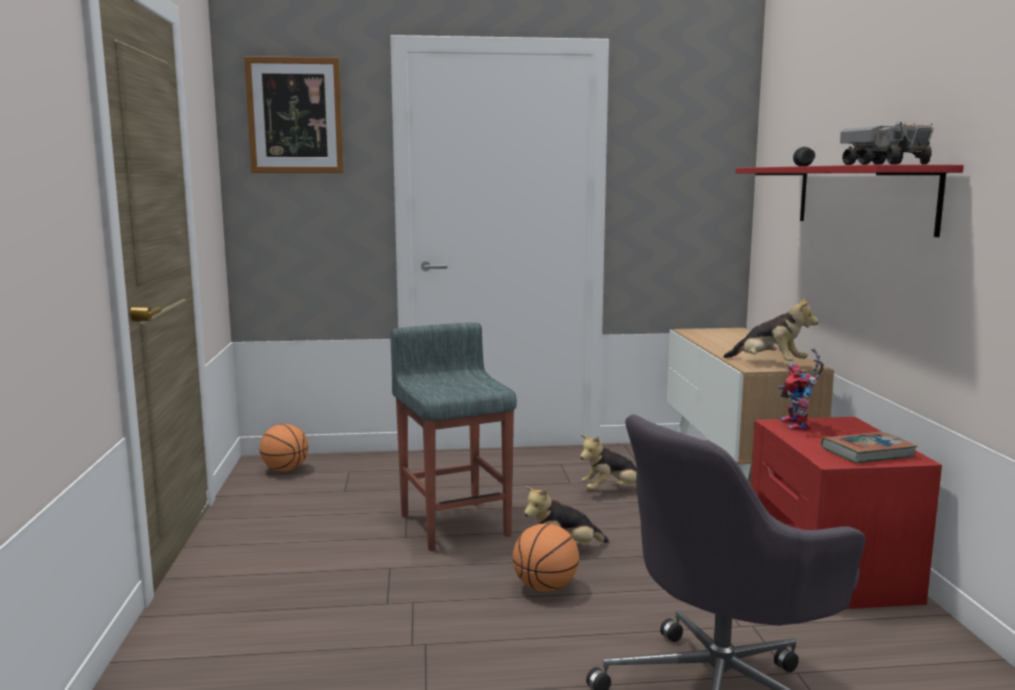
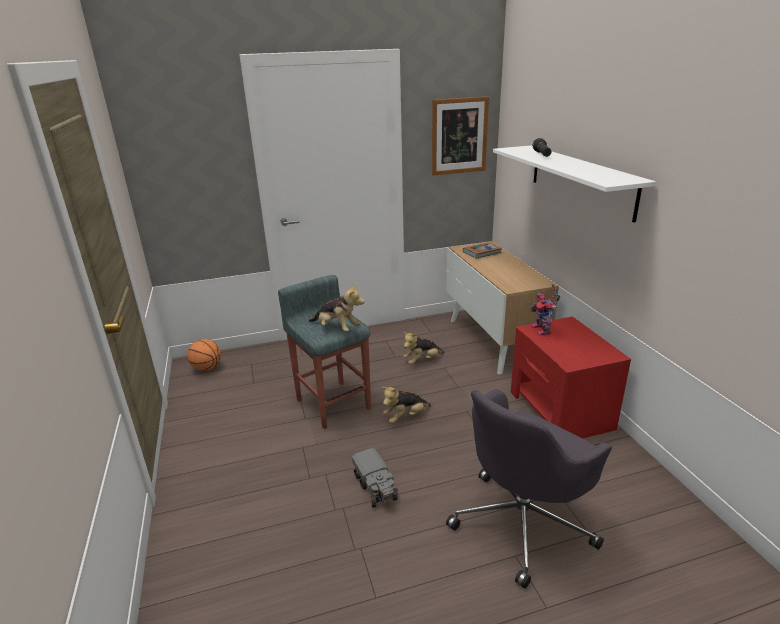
camera: 10 degrees left, 15 degrees up
picture [244,56,344,173] -> picture moved to [432,96,489,175]
basketball [512,523,579,592] -> none
plush toy [723,297,819,361] -> plush toy moved to [309,285,364,332]
red shelf [736,165,964,237] -> white shelf [493,145,656,223]
book [821,432,918,463] -> book moved to [463,242,502,259]
toy truck [840,122,934,165] -> toy truck moved to [352,448,398,508]

